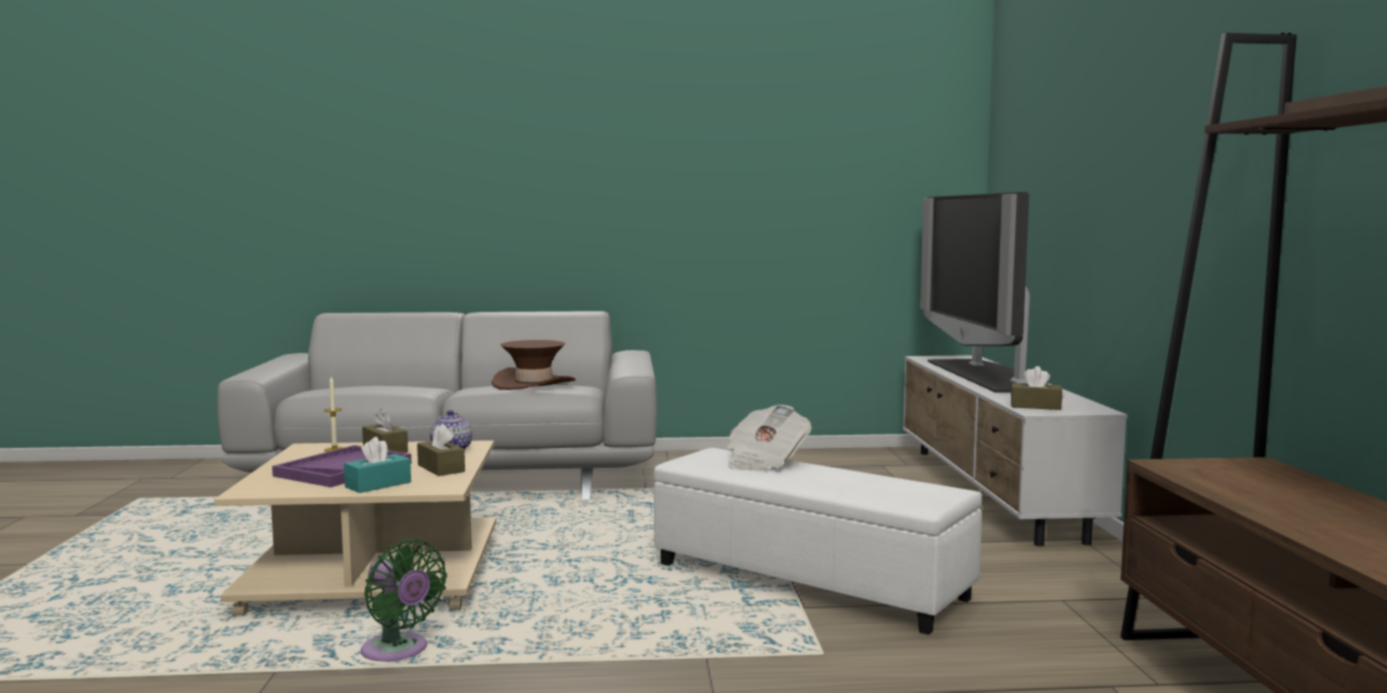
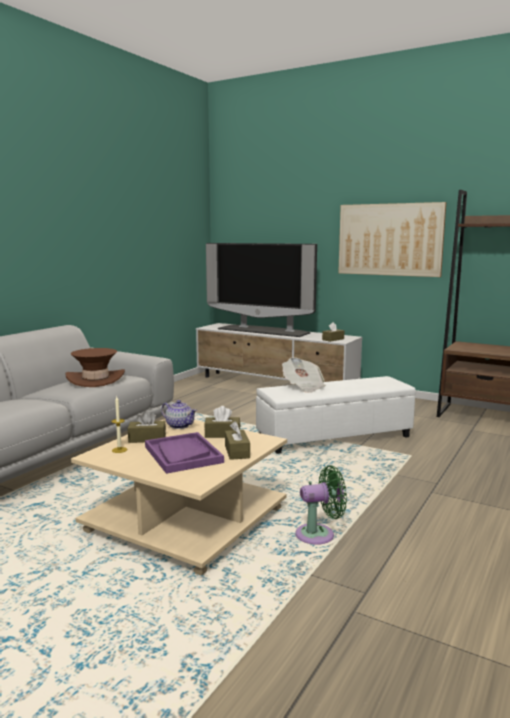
camera: 55 degrees left, 5 degrees up
turquoise tissue box [344,437,411,493] -> brown tissue box [225,421,250,460]
none -> picture [338,202,446,277]

